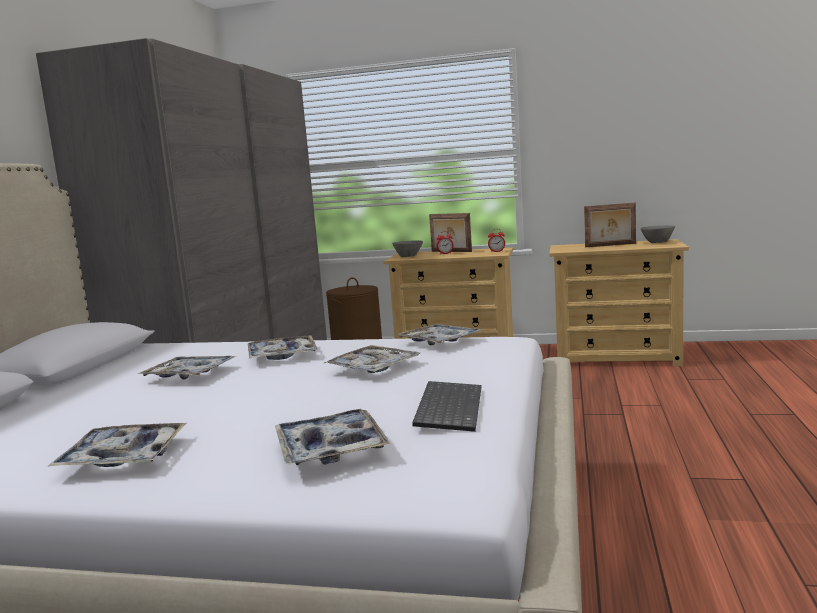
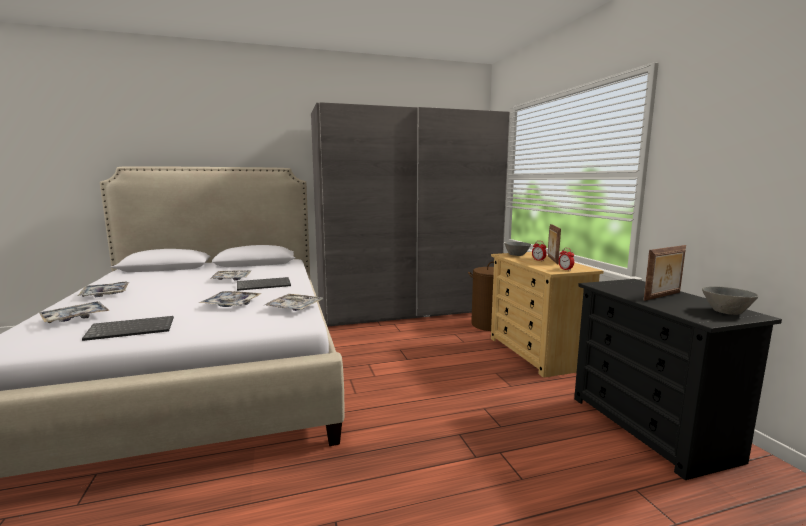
camera: 60 degrees right, 0 degrees up
tray [248,335,318,360] -> keyboard [237,277,291,291]
beige dresser [549,239,689,366] -> black dresser [574,279,782,480]
picture frame [584,203,636,247] -> picture frame turned 90 degrees counterclockwise [644,245,686,301]

